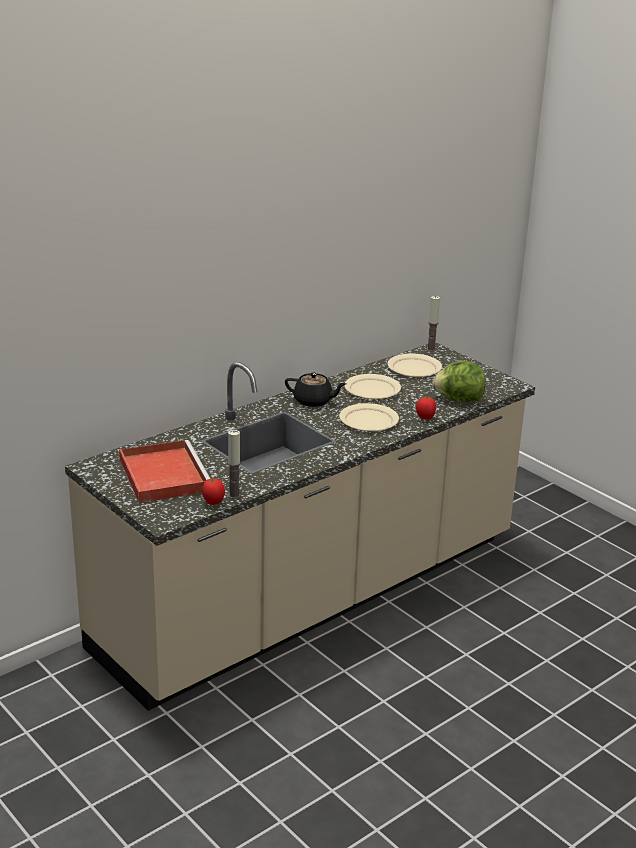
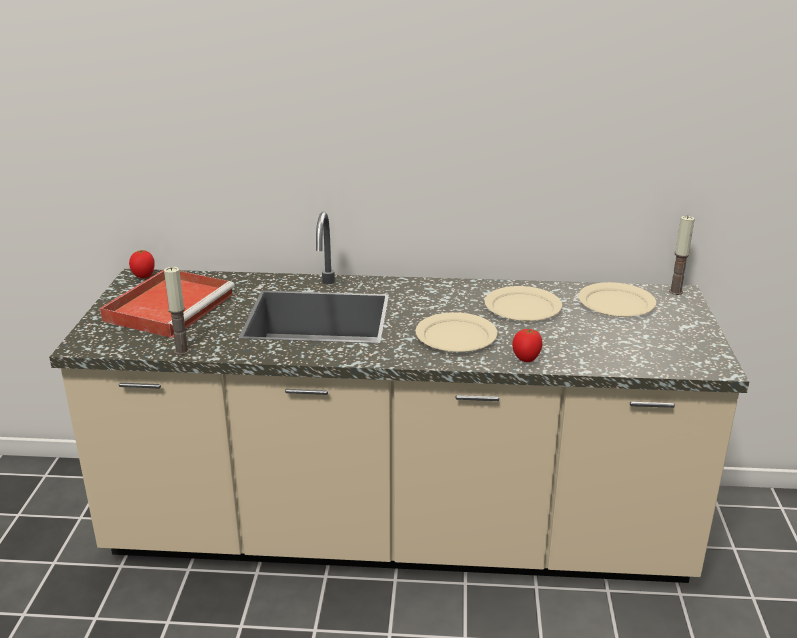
camera: 45 degrees right, 0 degrees up
tomato [202,478,225,505] -> tomato moved to [129,250,155,278]
black teapot [285,372,346,407] -> none
lettuce [432,361,485,402] -> none

